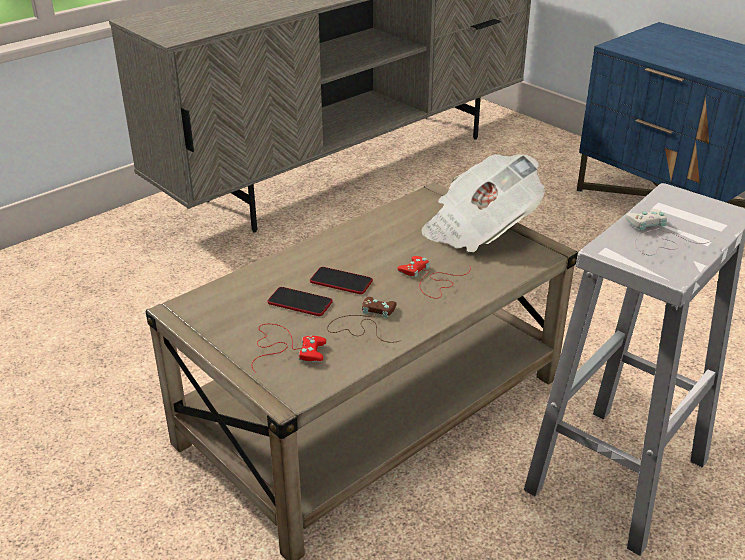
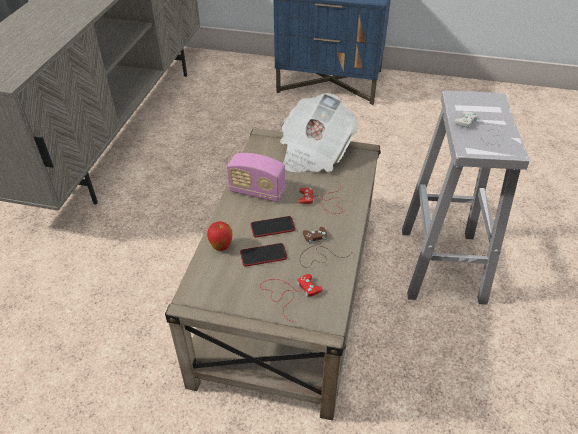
camera: 35 degrees left, 10 degrees up
none -> apple [207,221,232,251]
none -> radio [227,153,286,202]

